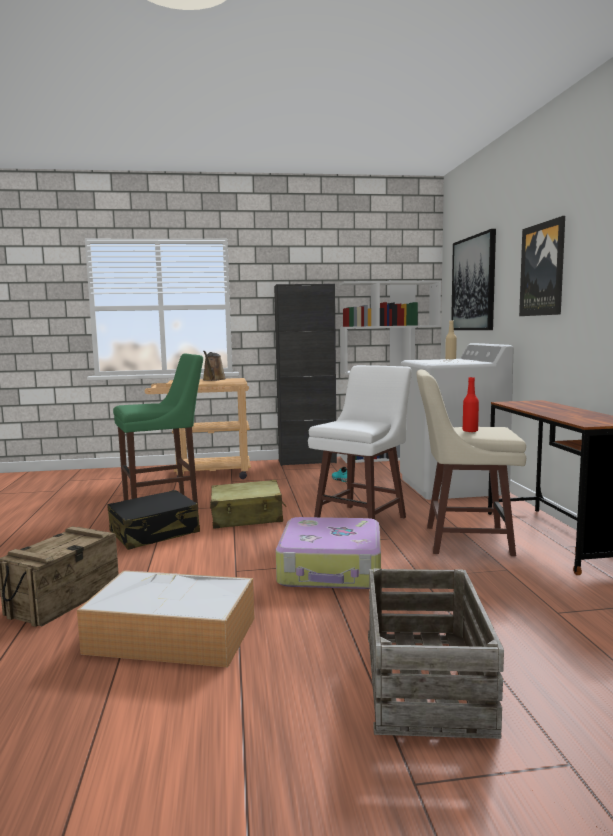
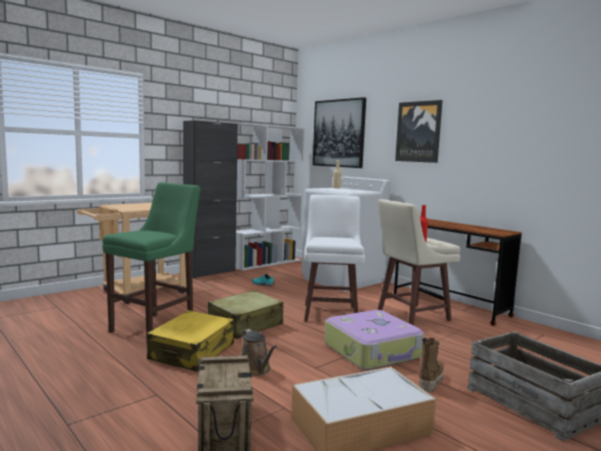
camera: 35 degrees left, 0 degrees up
black suitcase [107,490,200,550] -> yellow suitcase [147,310,234,372]
brown watering can [203,351,226,381] -> brown watering can moved to [240,329,277,376]
none -> boot [419,338,444,392]

